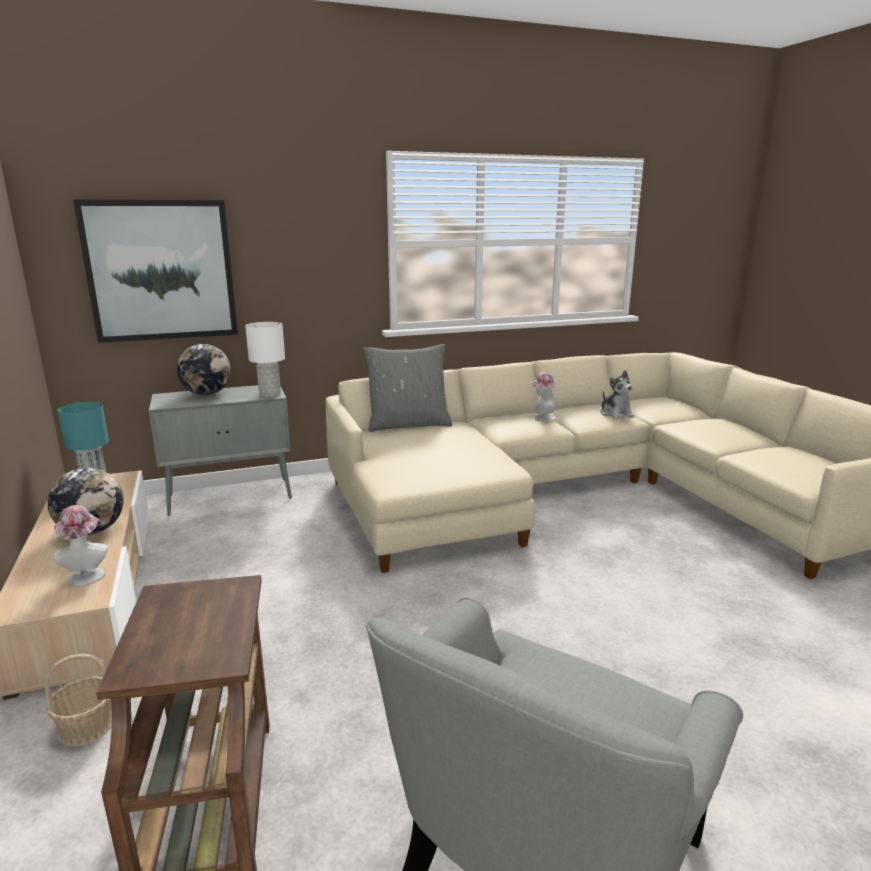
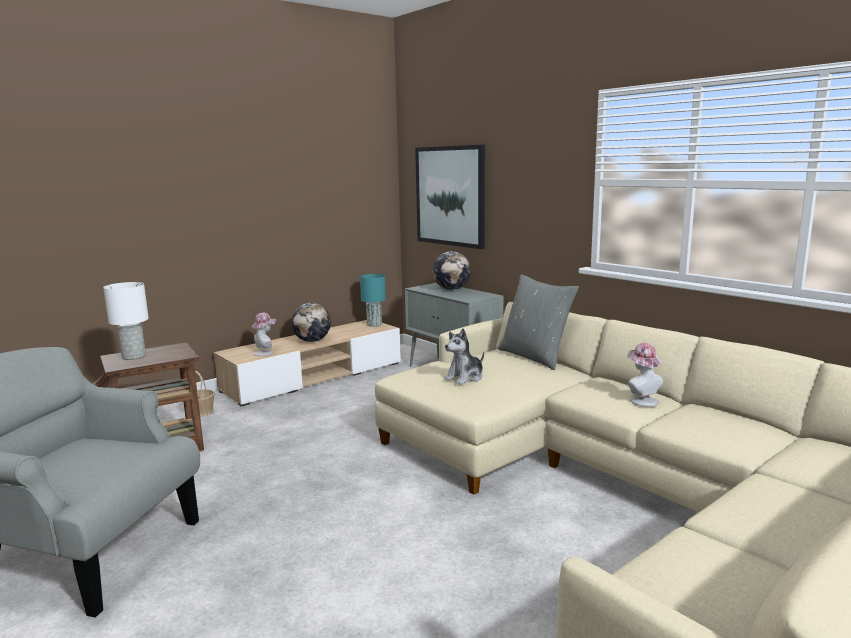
camera: 70 degrees right, 5 degrees down
white table lamp [245,322,285,397] -> white table lamp moved to [103,282,149,360]
plush toy [601,370,634,420] -> plush toy moved to [444,328,484,385]

